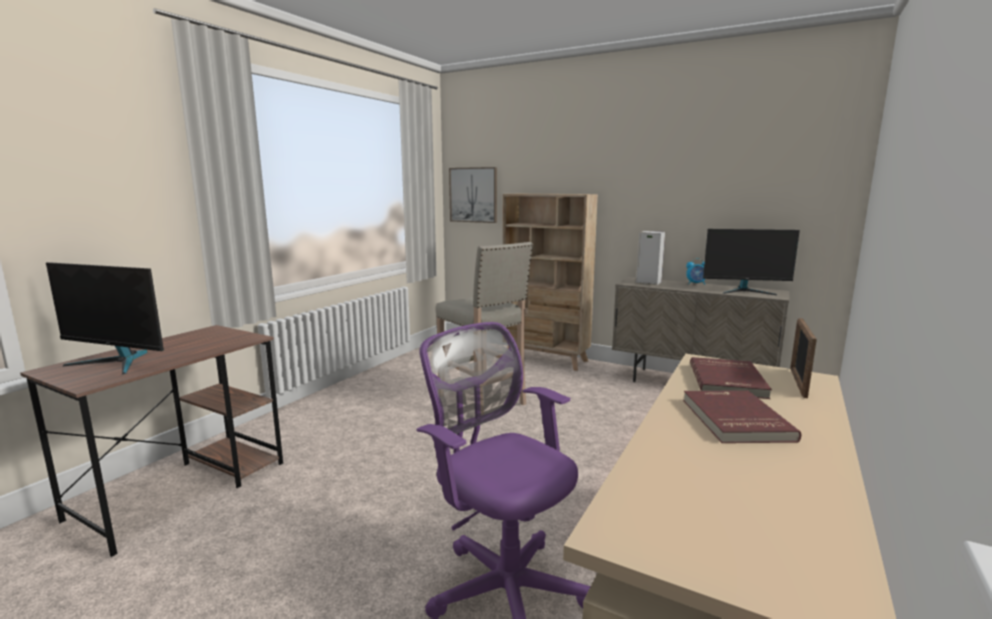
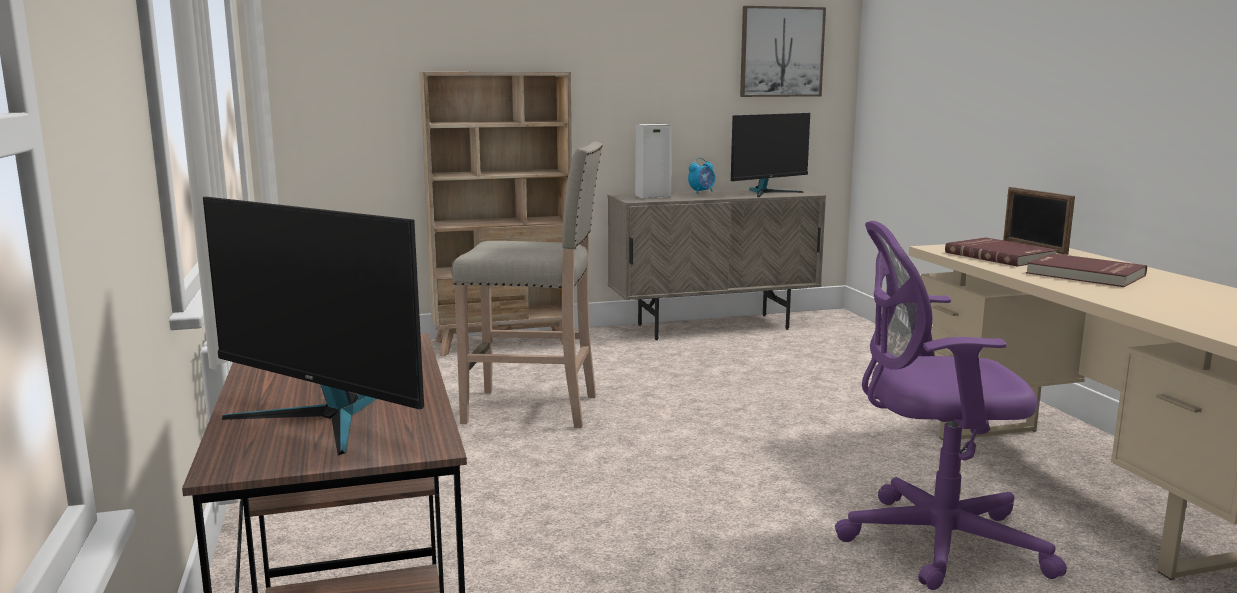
camera: 45 degrees left, 0 degrees up
monitor [46,262,164,375] -> monitor turned 60 degrees clockwise [203,197,424,456]
picture [449,167,497,223] -> picture moved to [740,6,826,97]

